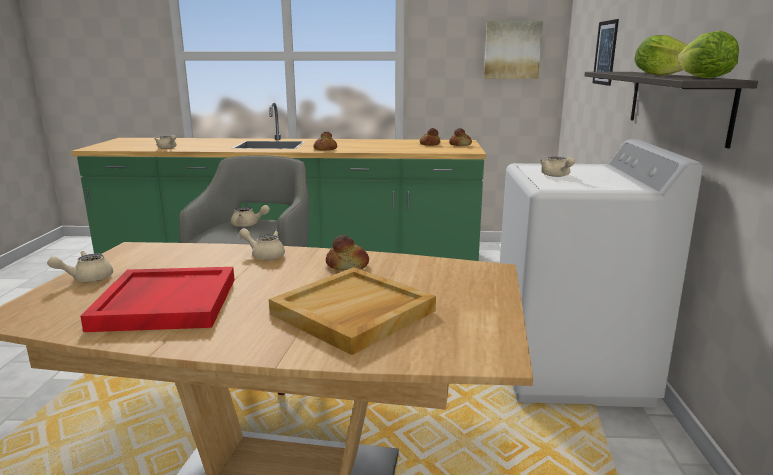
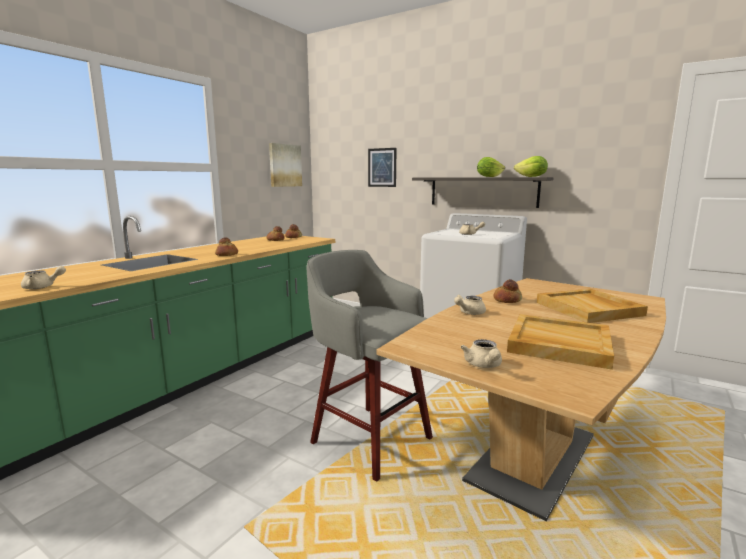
camera: 60 degrees left, 5 degrees down
red tray [80,267,235,332] -> beige tray [507,314,614,370]
beige teapot [231,205,270,227] -> none

